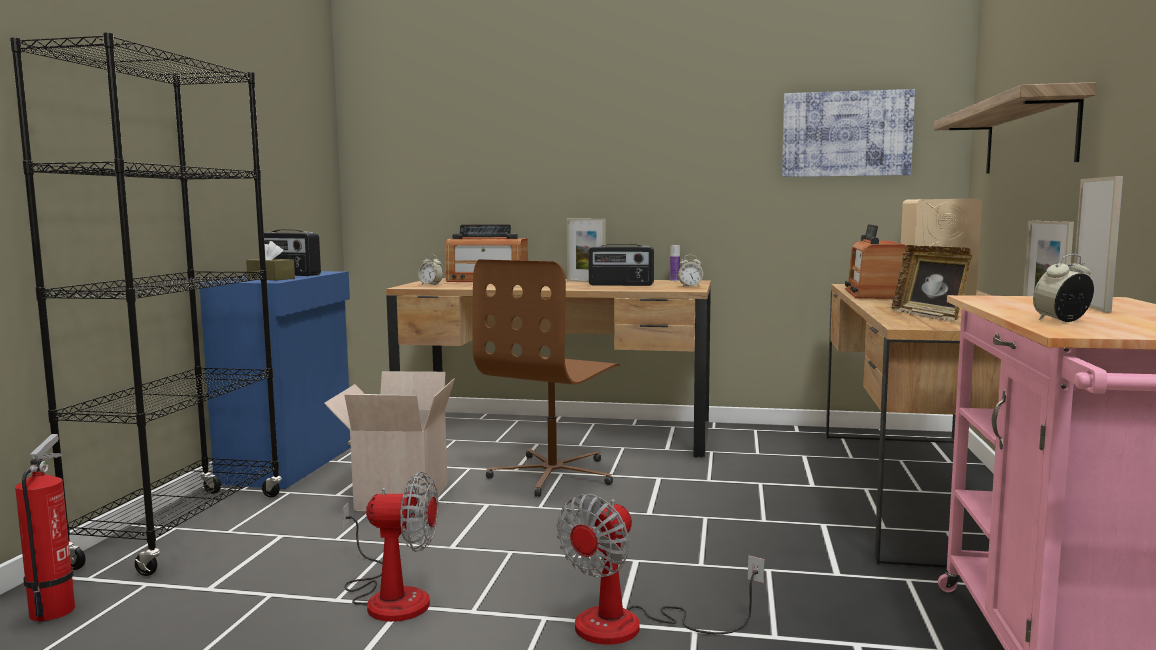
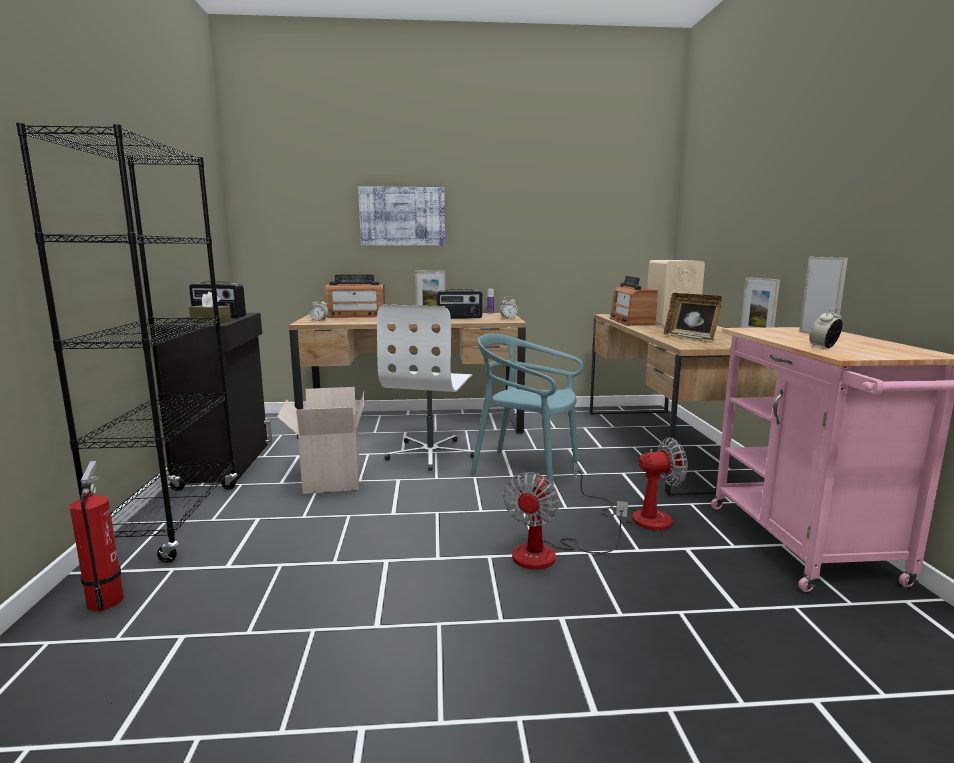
camera: 15 degrees left, 5 degrees up
blue cabinet [199,271,351,489] -> black cabinet [155,313,272,483]
fan [343,472,438,622] -> fan moved to [573,437,688,530]
brown office chair [472,259,620,497] -> white office chair [377,305,475,471]
picture [782,89,915,177] -> picture moved to [358,186,445,246]
shelf [934,82,1096,173] -> none
none -> turquoise chair [470,334,584,493]

